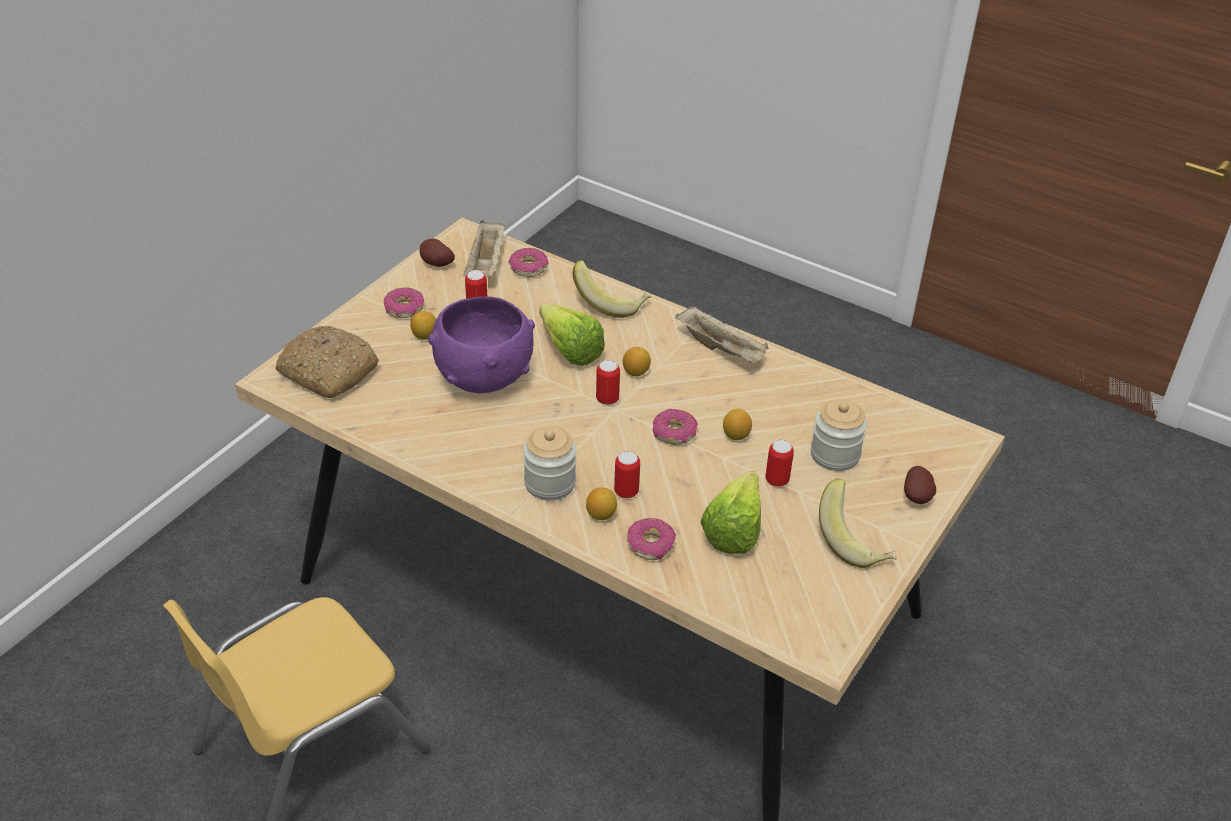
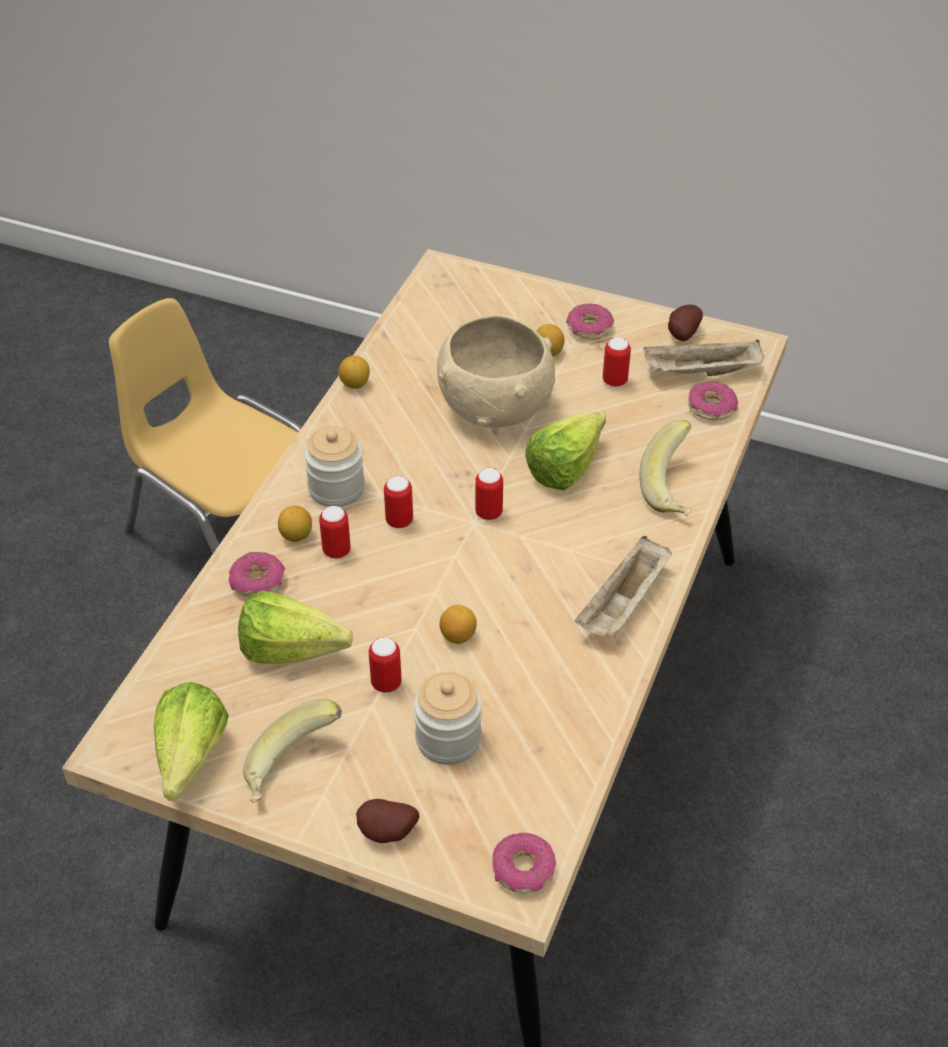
camera: 80 degrees right, 5 degrees up
bread [276,326,379,398] -> none
purple bowl [428,297,535,393] -> beige bowl [437,315,555,428]
lemon [623,347,651,376] -> lemon moved to [339,355,370,389]
donut [653,409,698,445] -> donut moved to [492,833,556,894]
none -> lettuce [154,682,229,801]
none -> can [384,476,413,528]

